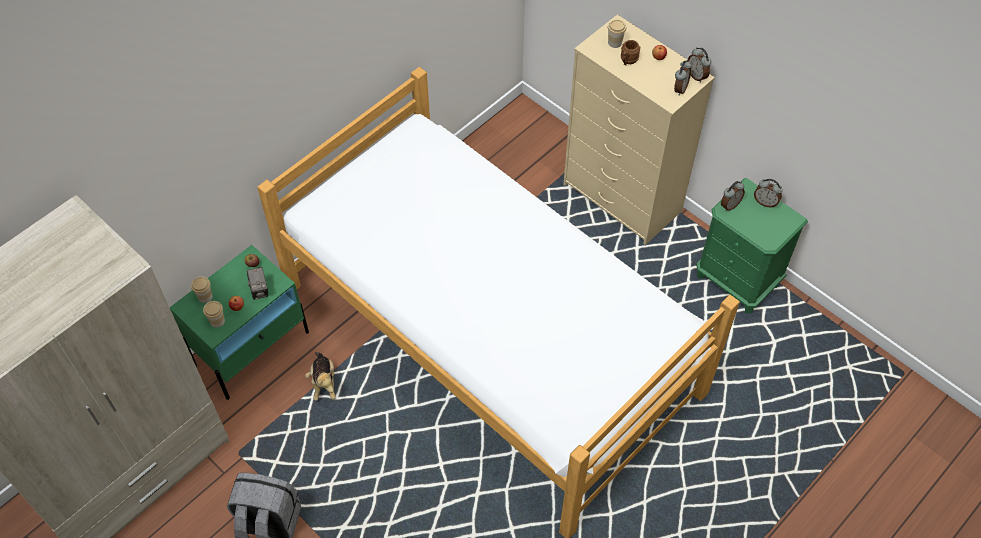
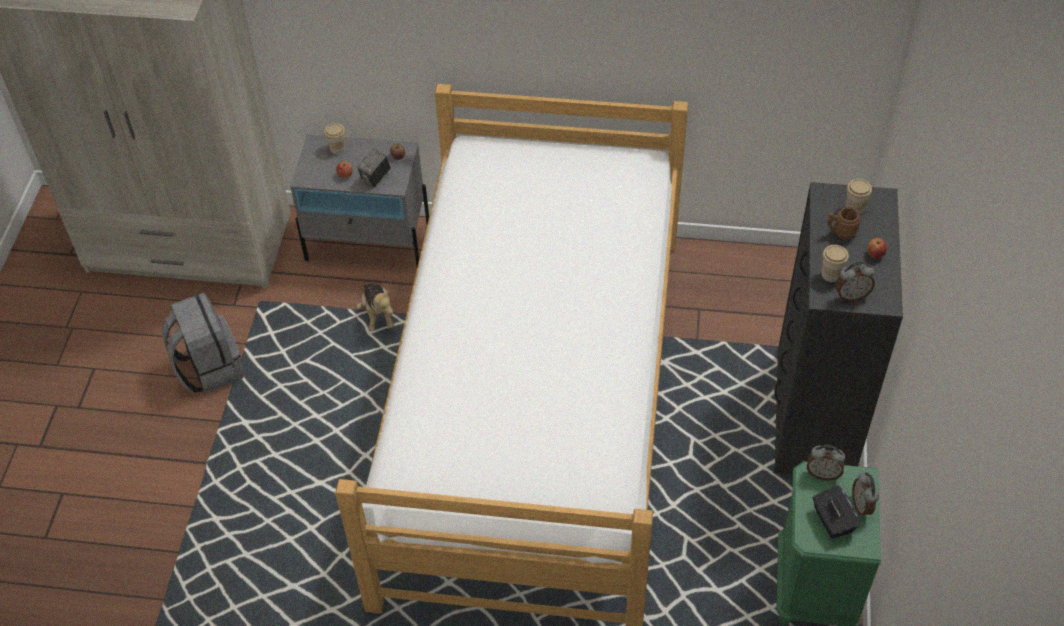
camera: 55 degrees right, 5 degrees down
green nightstand [170,245,309,400] -> grey nightstand [290,134,429,267]
cup [203,301,225,328] -> cup moved to [822,245,849,282]
plush toy [305,352,336,401] -> plush toy turned 60 degrees counterclockwise [357,284,394,331]
beige dresser [563,15,715,245] -> black dresser [774,182,903,475]
alarm clock [688,47,711,83] -> none
none -> black tissue box [813,485,860,539]

